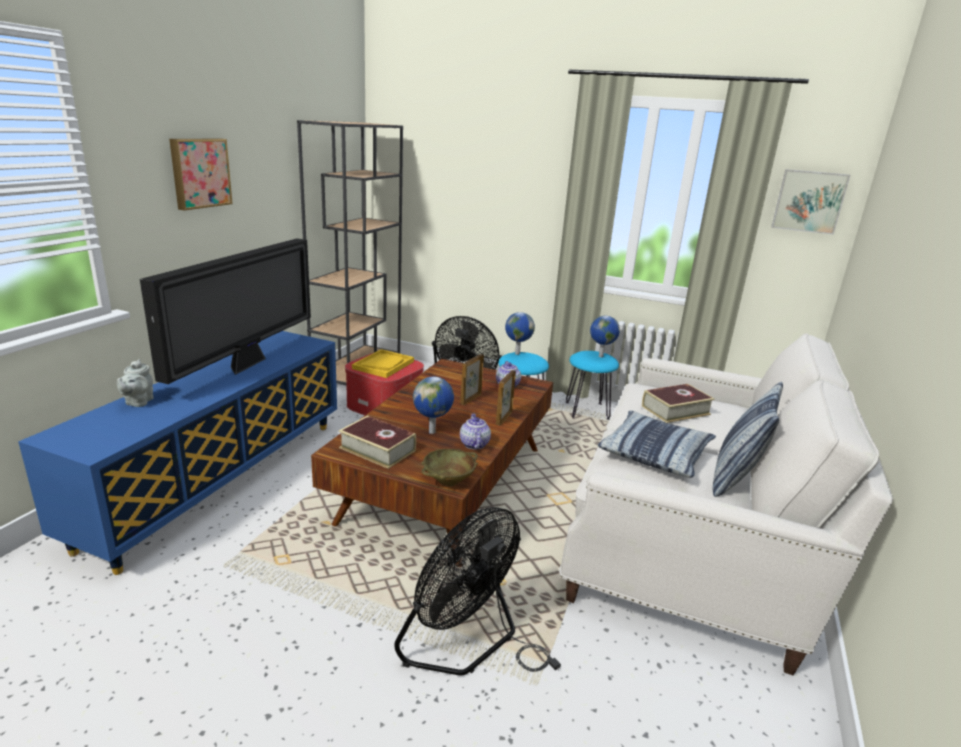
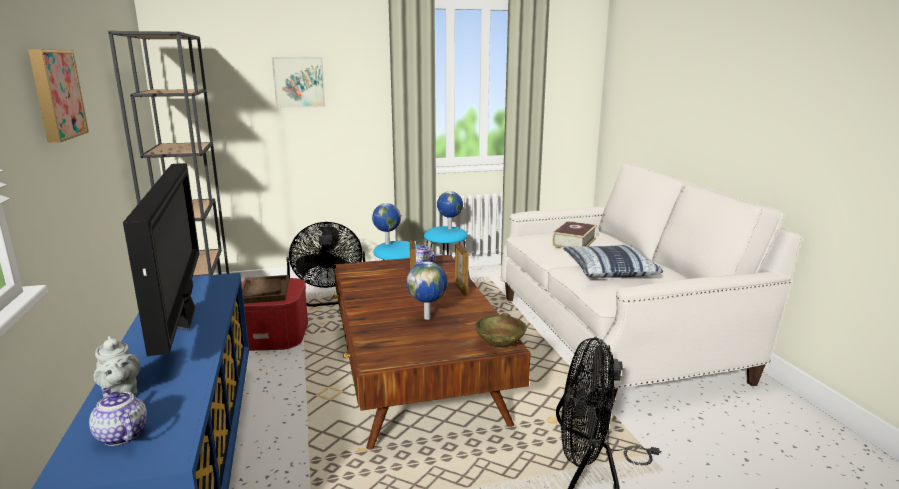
camera: 35 degrees left, 5 degrees down
book [339,415,416,469] -> none
yellow tray [352,349,414,378] -> brown tray [242,275,289,304]
teapot [460,413,491,449] -> teapot moved to [89,387,147,446]
pillow [713,382,783,497] -> none
picture [771,169,850,235] -> picture moved to [272,57,326,108]

